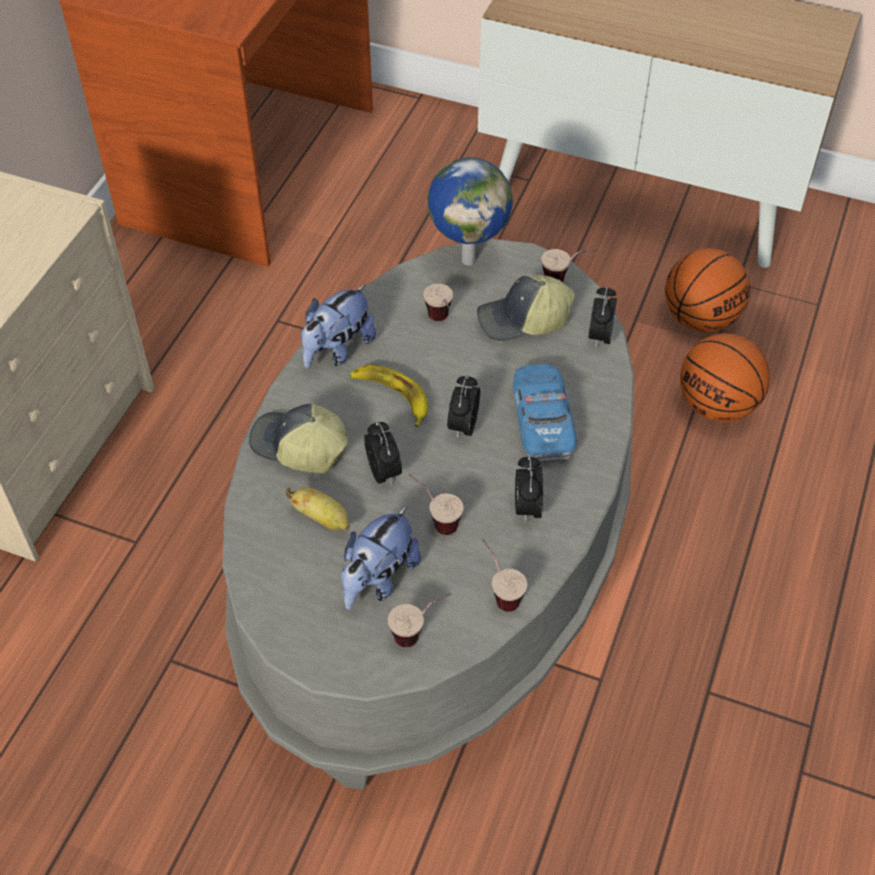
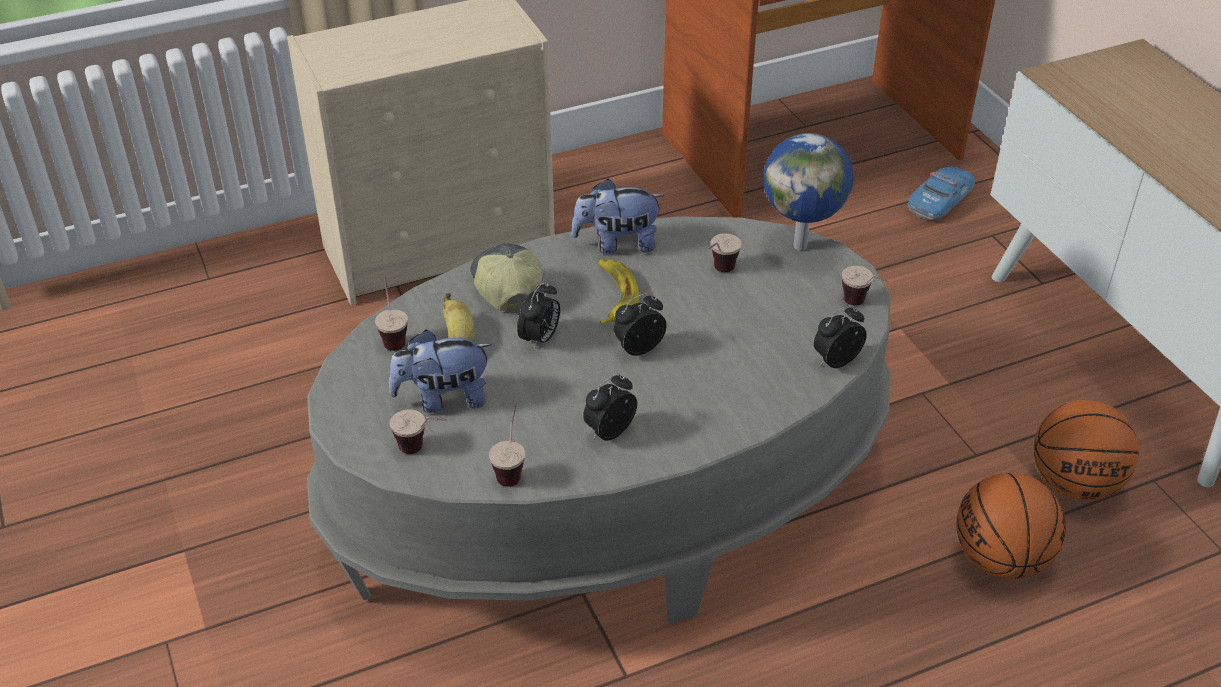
camera: 45 degrees right, 10 degrees down
cup [408,474,464,535] -> cup moved to [375,275,408,351]
cap [477,275,575,341] -> none
toy car [512,364,577,462] -> toy car moved to [908,166,975,220]

